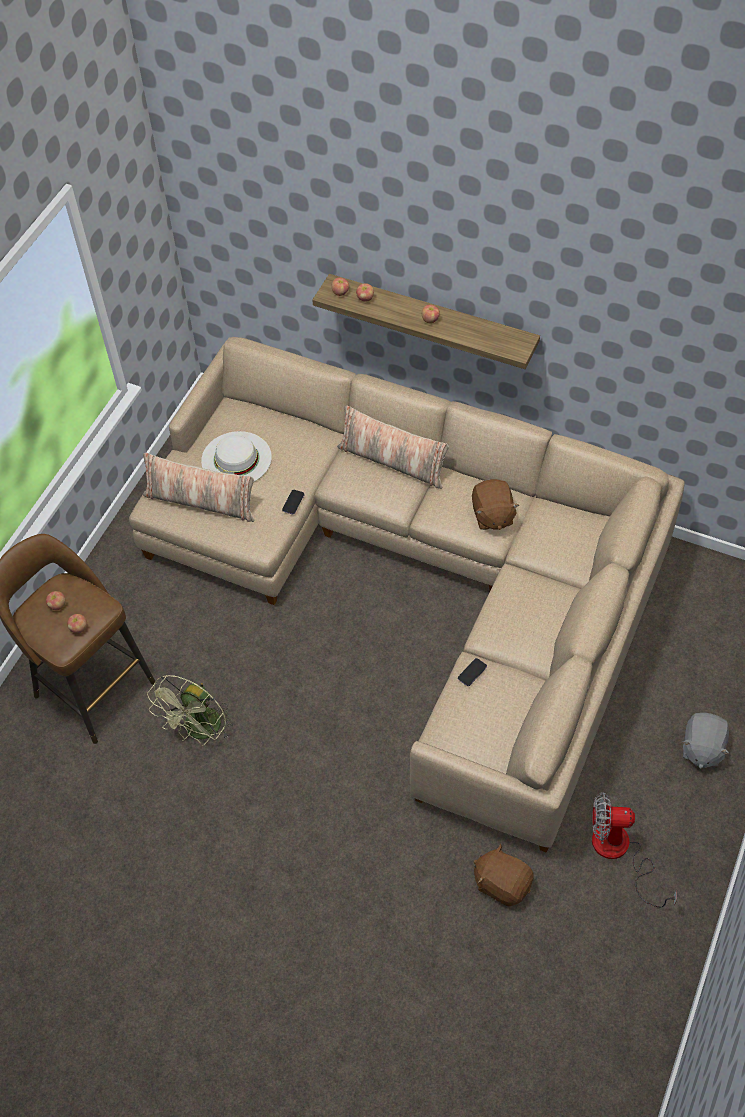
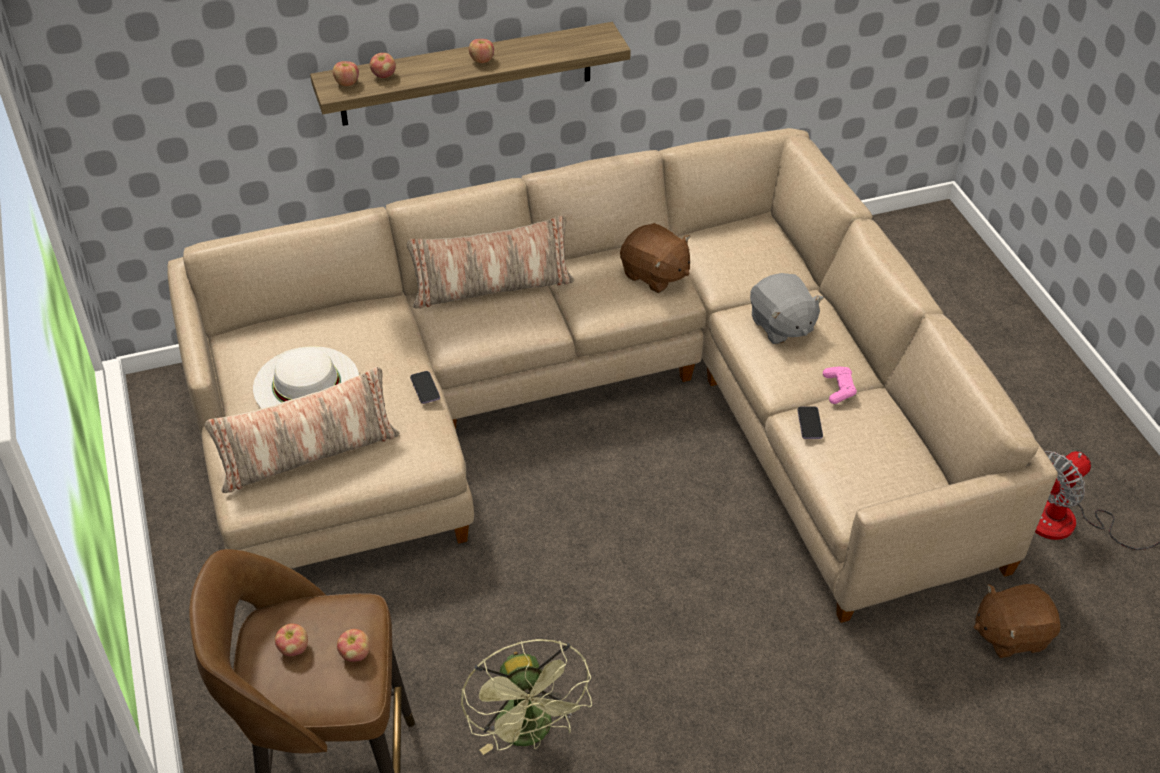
camera: 45 degrees left, 10 degrees down
grey plush toy [682,713,729,769] -> grey plush toy moved to [750,273,824,344]
none -> pink game controller [823,366,857,404]

